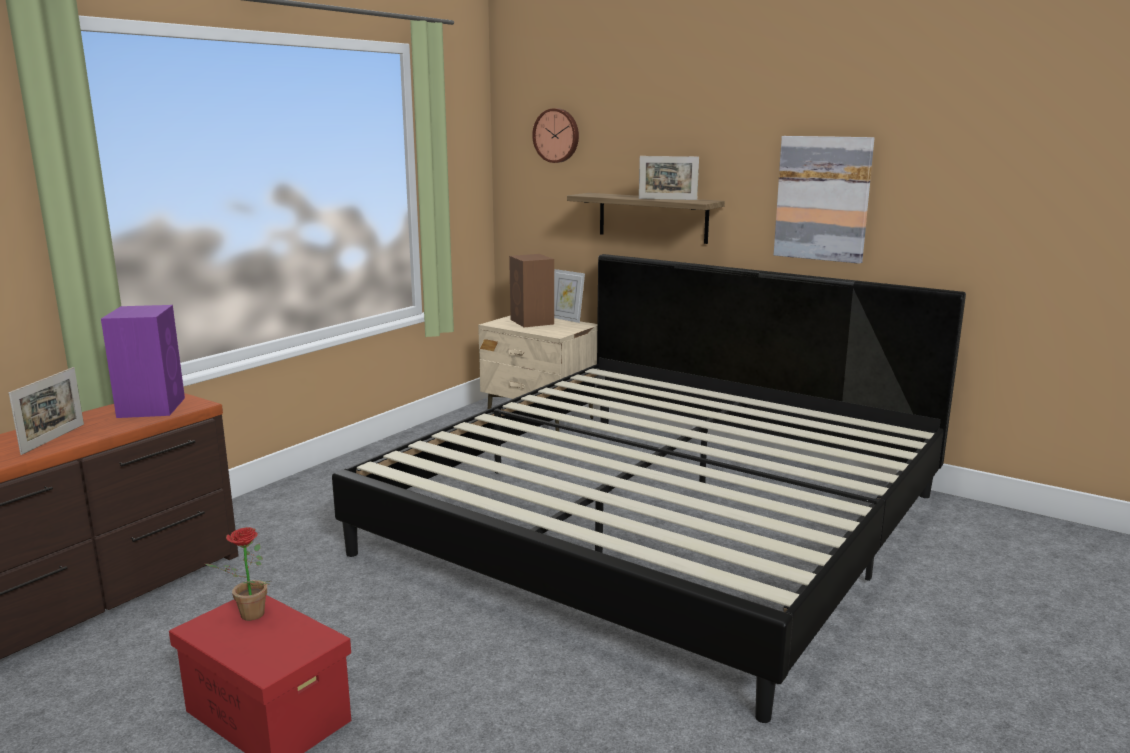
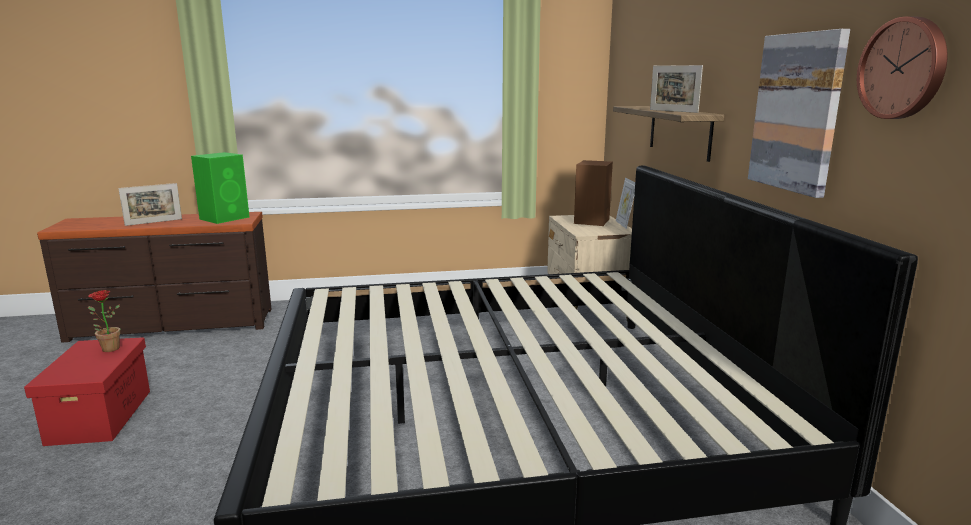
camera: 45 degrees right, 0 degrees up
purple speaker [101,305,185,418] -> green speaker [191,152,250,224]
wall clock [532,108,579,163] -> wall clock moved to [857,16,948,119]

